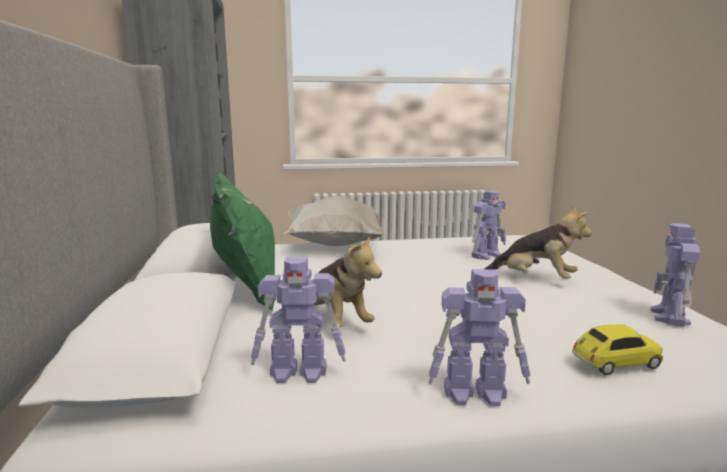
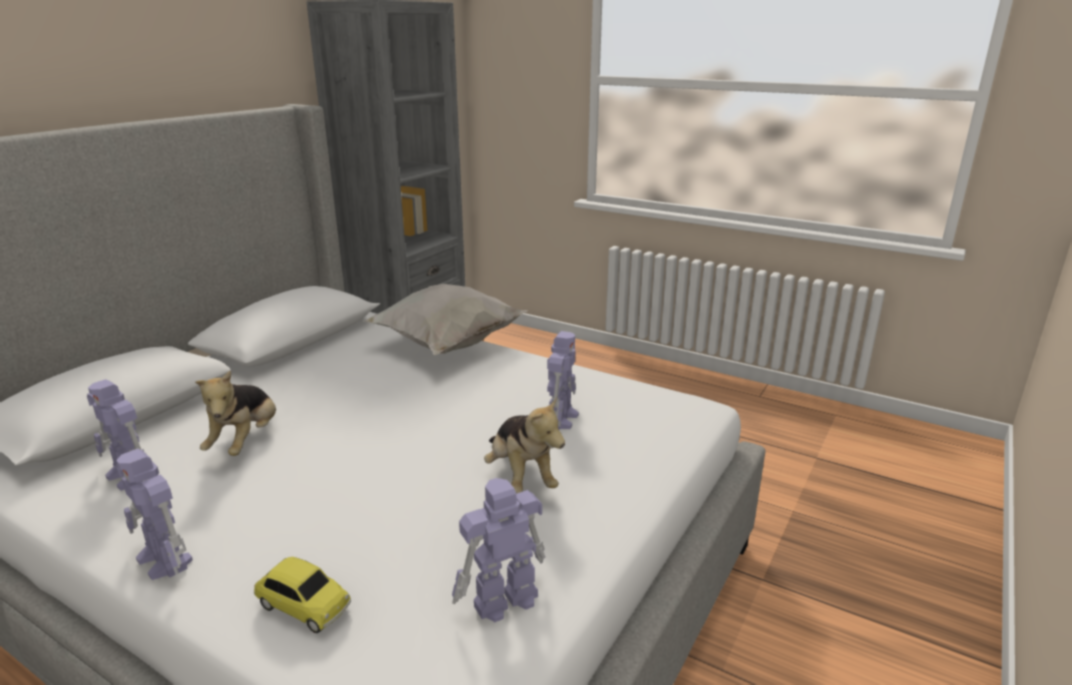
camera: 40 degrees right, 10 degrees up
green pillow [210,172,275,312] -> none
toy robot [471,191,506,260] -> toy robot turned 75 degrees counterclockwise [547,331,579,430]

